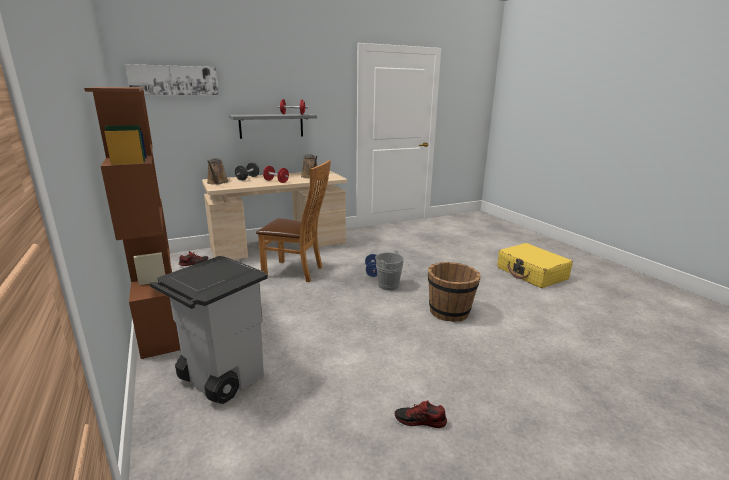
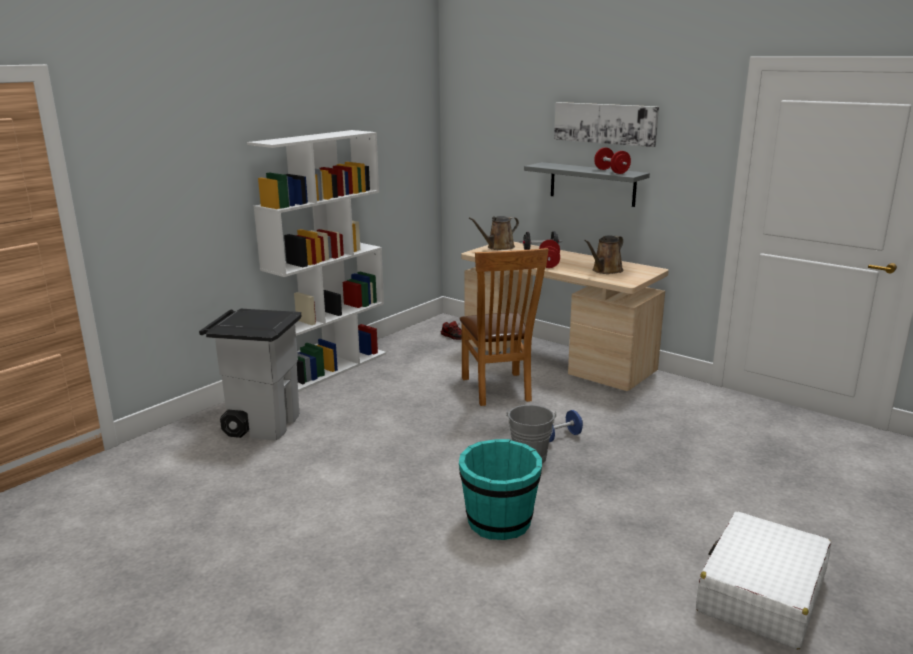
camera: 65 degrees right, 0 degrees up
brown bookcase [84,87,180,359] -> white bookcase [247,130,386,392]
picture [125,64,219,95] -> picture moved to [554,102,659,147]
shoe [394,400,447,428] -> none
brown bucket [428,262,481,322] -> turquoise bucket [459,439,542,540]
yellow suitcase [497,243,573,288] -> white suitcase [696,512,831,650]

